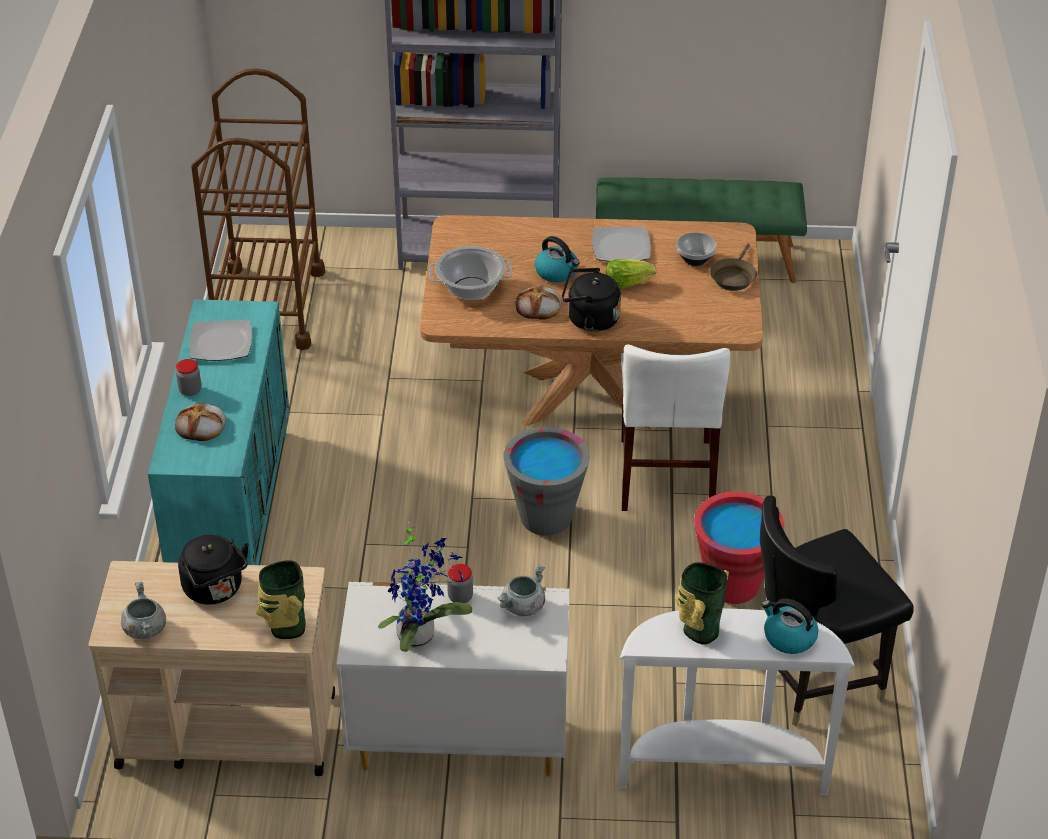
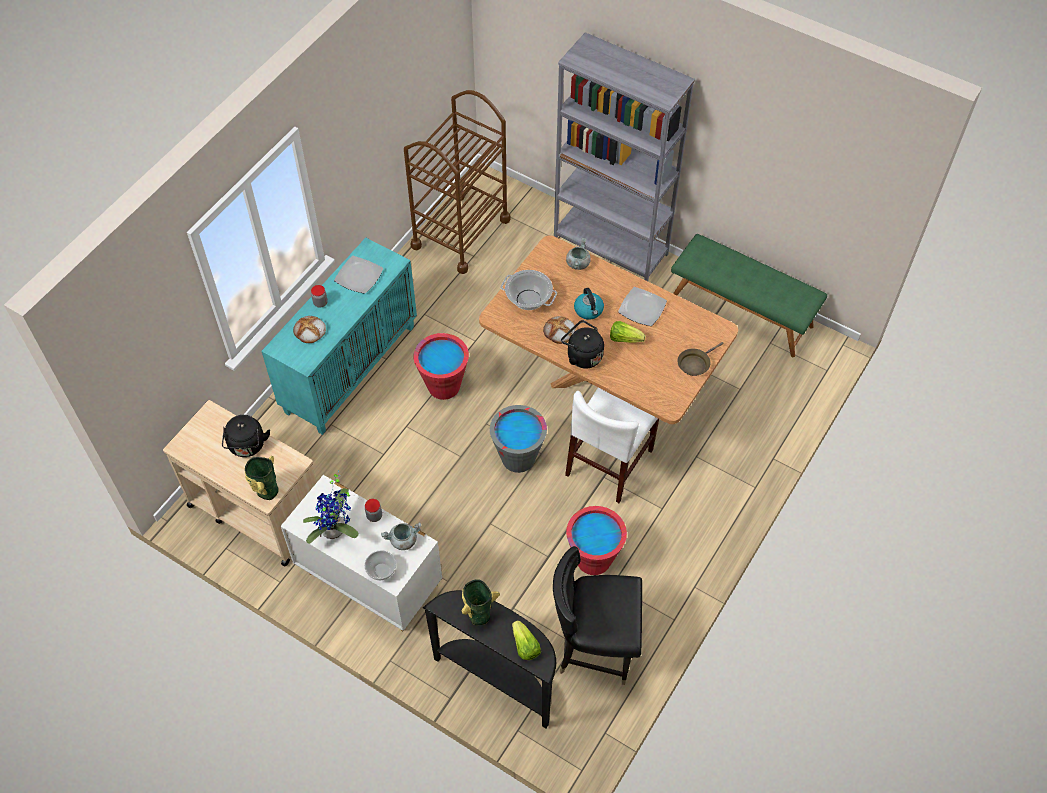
camera: 30 degrees right, 15 degrees up
grey cooking pot [121,582,166,639] -> grey cooking pot moved to [566,238,591,270]
white console table [619,608,855,795] -> black console table [423,590,556,728]
bowl [676,232,717,266] -> bowl moved to [365,550,396,580]
kettle [762,598,818,654] -> lettuce [512,620,541,660]
none -> red bucket [414,333,469,400]

